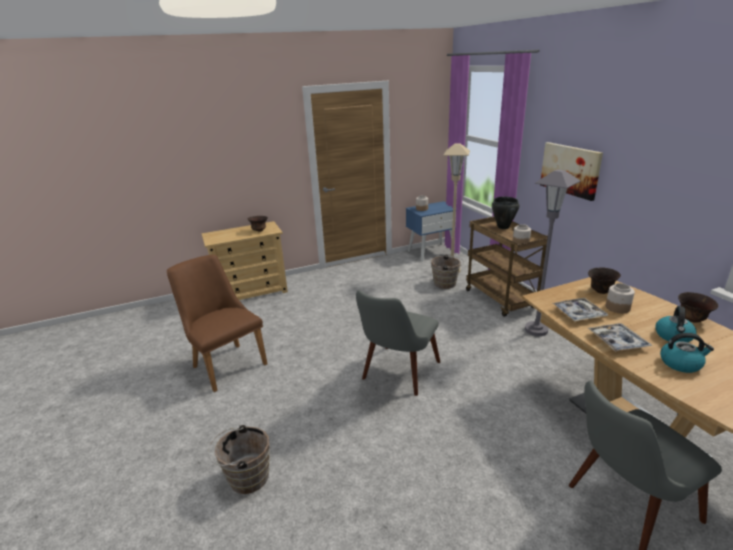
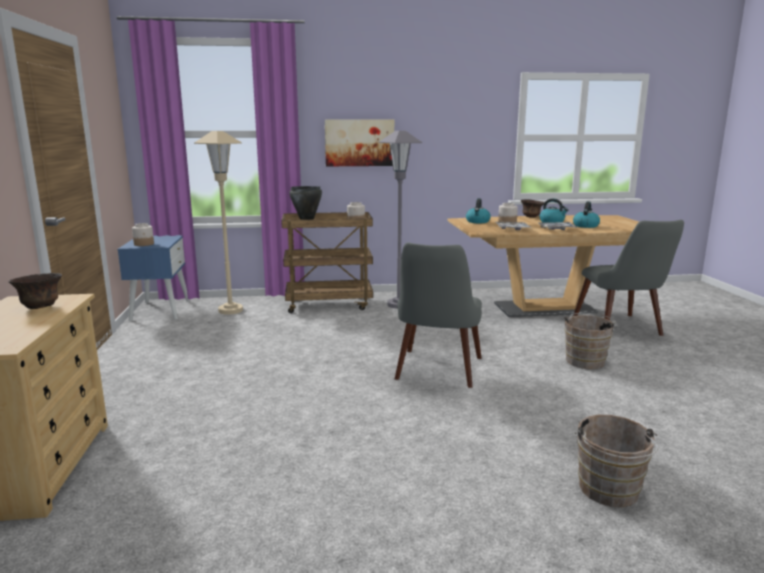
camera: 75 degrees left, 10 degrees down
brown chair [167,255,267,392] -> none
grey chair [356,290,440,396] -> grey chair turned 60 degrees clockwise [395,242,482,388]
brown bucket [431,255,464,289] -> brown bucket moved to [564,313,618,369]
brown bowl [588,268,621,294] -> kettle [466,198,491,223]

